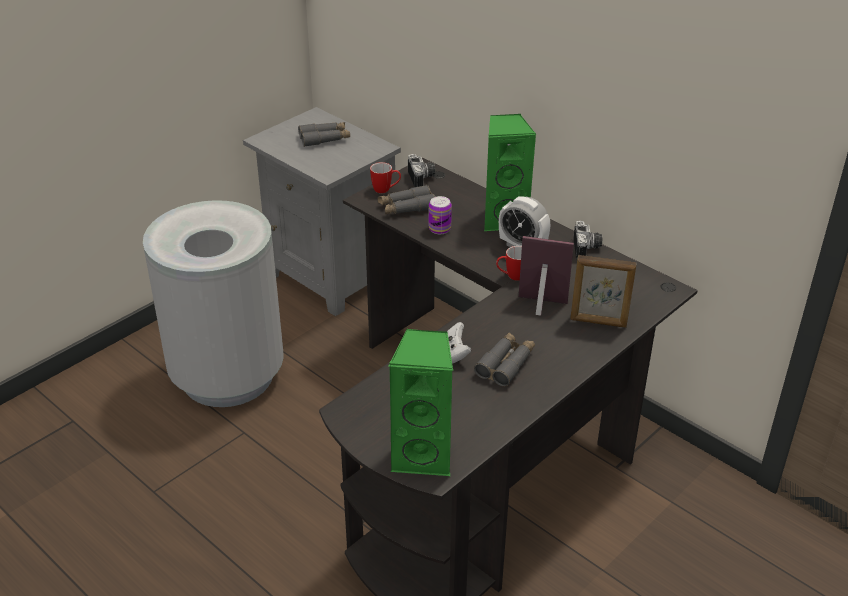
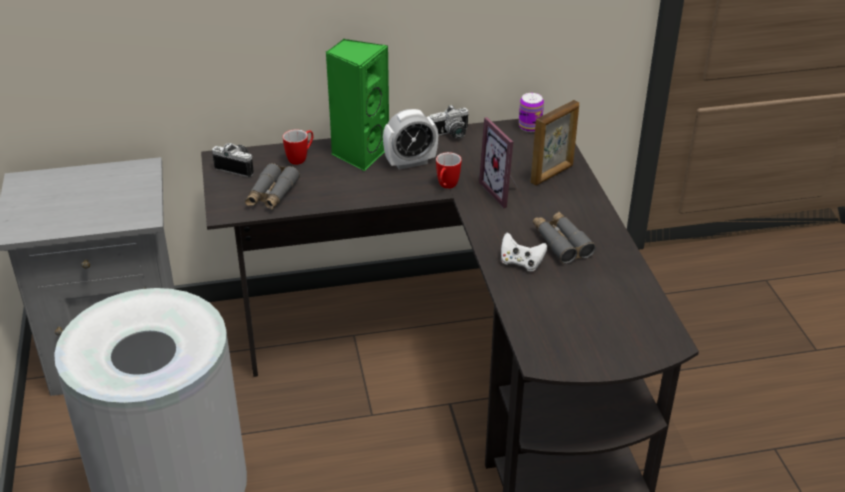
camera: 55 degrees left, 0 degrees up
grey binoculars [298,122,350,147] -> none
mug [370,162,401,193] -> mug moved to [283,129,313,165]
green speaker [388,328,453,476] -> none
can [429,196,452,234] -> can moved to [519,93,544,132]
picture frame [519,236,574,316] -> picture frame turned 75 degrees counterclockwise [479,117,518,208]
camera [573,221,602,259] -> camera turned 120 degrees clockwise [430,105,468,139]

